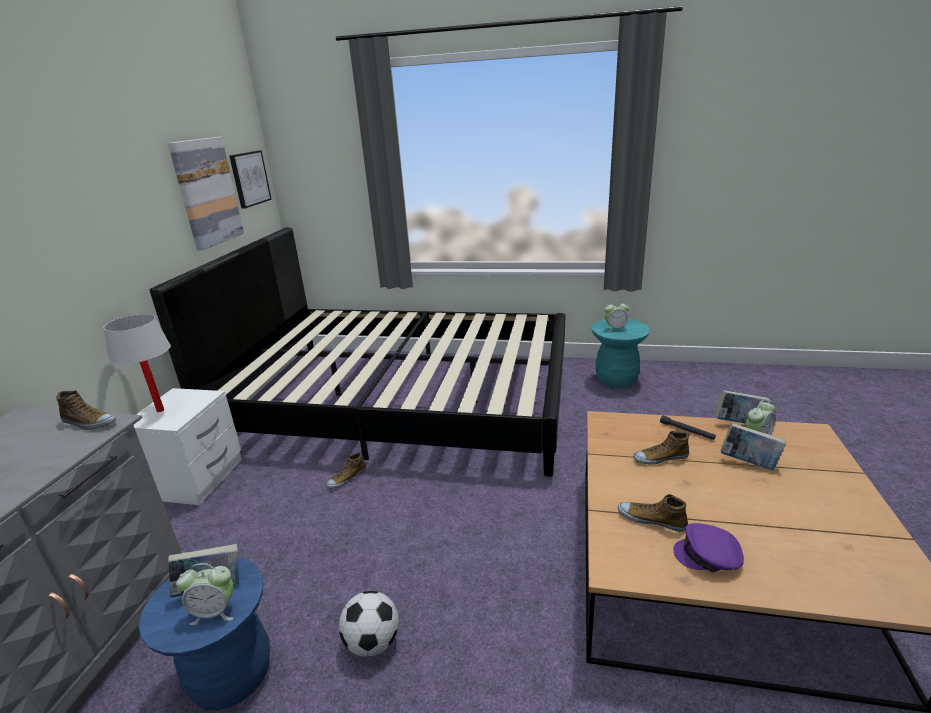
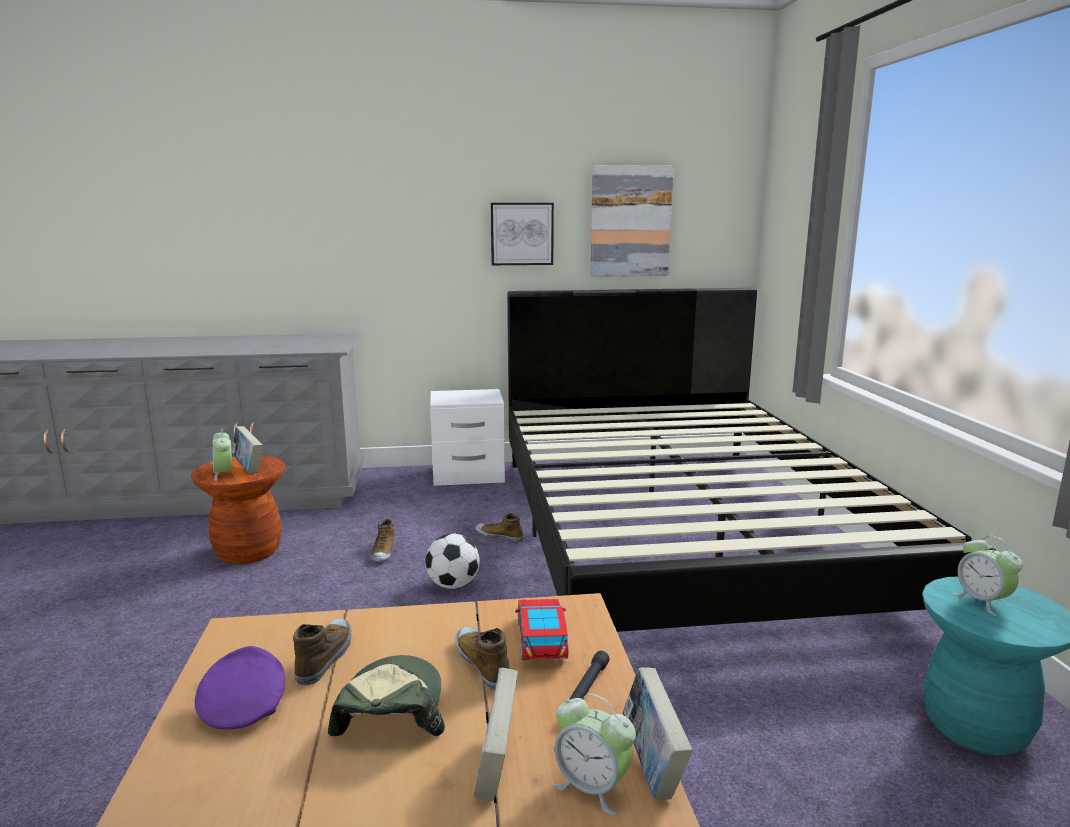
camera: 70 degrees right, 10 degrees down
shoe [56,390,116,430] -> shoe moved to [370,519,394,562]
white table lamp [103,314,171,412] -> none
blue stool [139,557,270,710] -> brown stool [191,455,285,564]
picture [229,150,272,209] -> picture moved to [491,203,554,265]
football [339,591,399,657] -> football moved to [425,534,480,589]
none -> cap [328,655,445,736]
none -> toy car [515,599,568,662]

